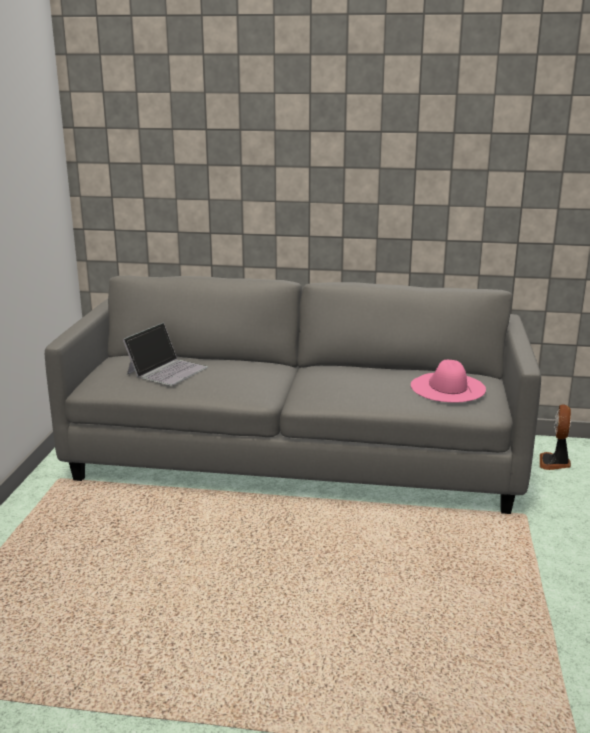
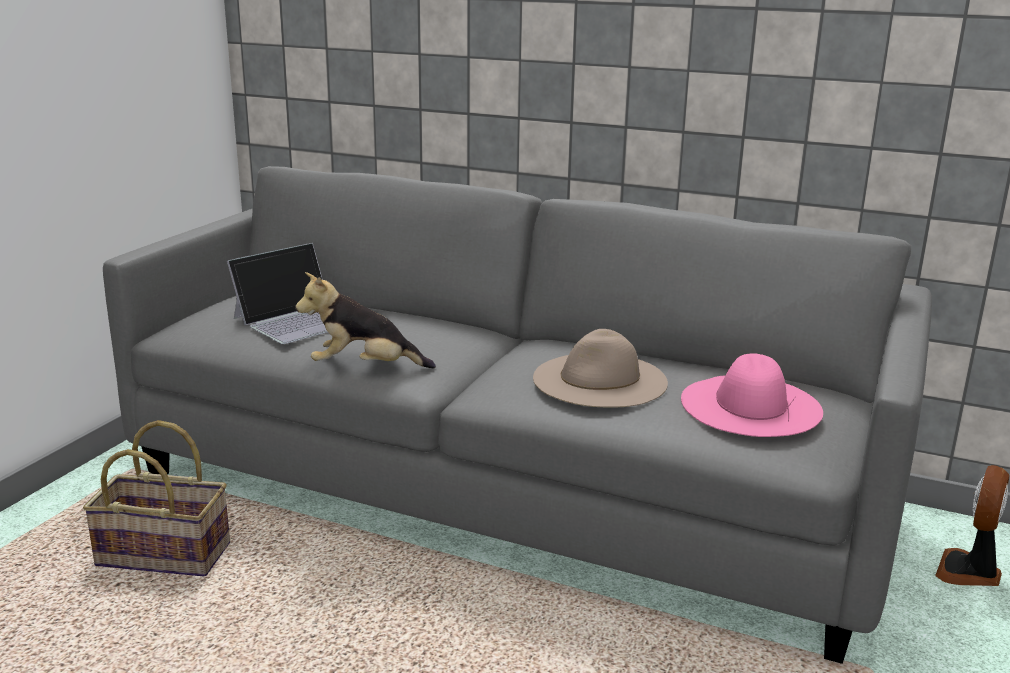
camera: 15 degrees right, 0 degrees up
none -> basket [83,420,230,576]
none -> plush toy [295,272,436,368]
none -> beige hat [533,329,668,407]

